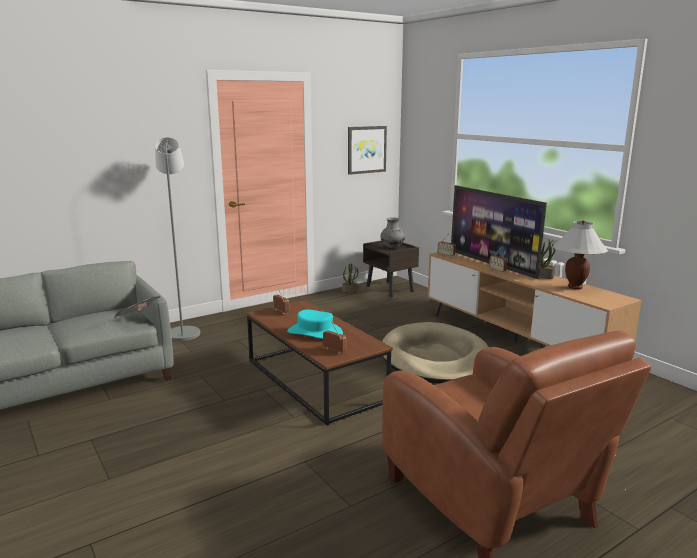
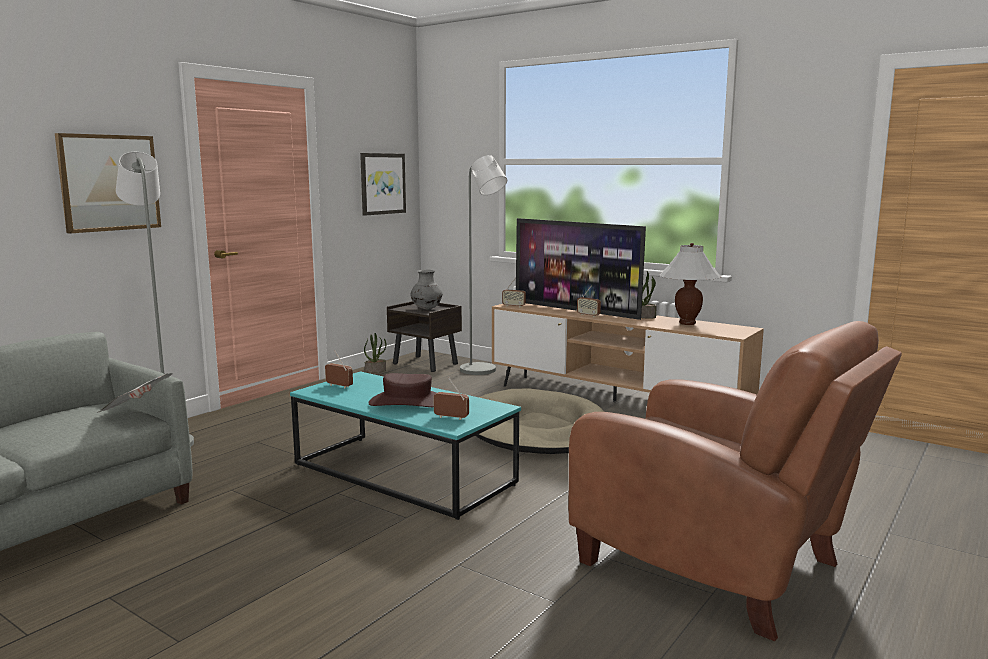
camera: 20 degrees left, 5 degrees down
brown coffee table [247,300,393,425] -> turquoise coffee table [290,371,521,520]
turquoise hat [287,310,343,339] -> brown hat [368,373,436,407]
none -> picture [55,133,161,233]
none -> grey floor lamp [460,155,507,375]

